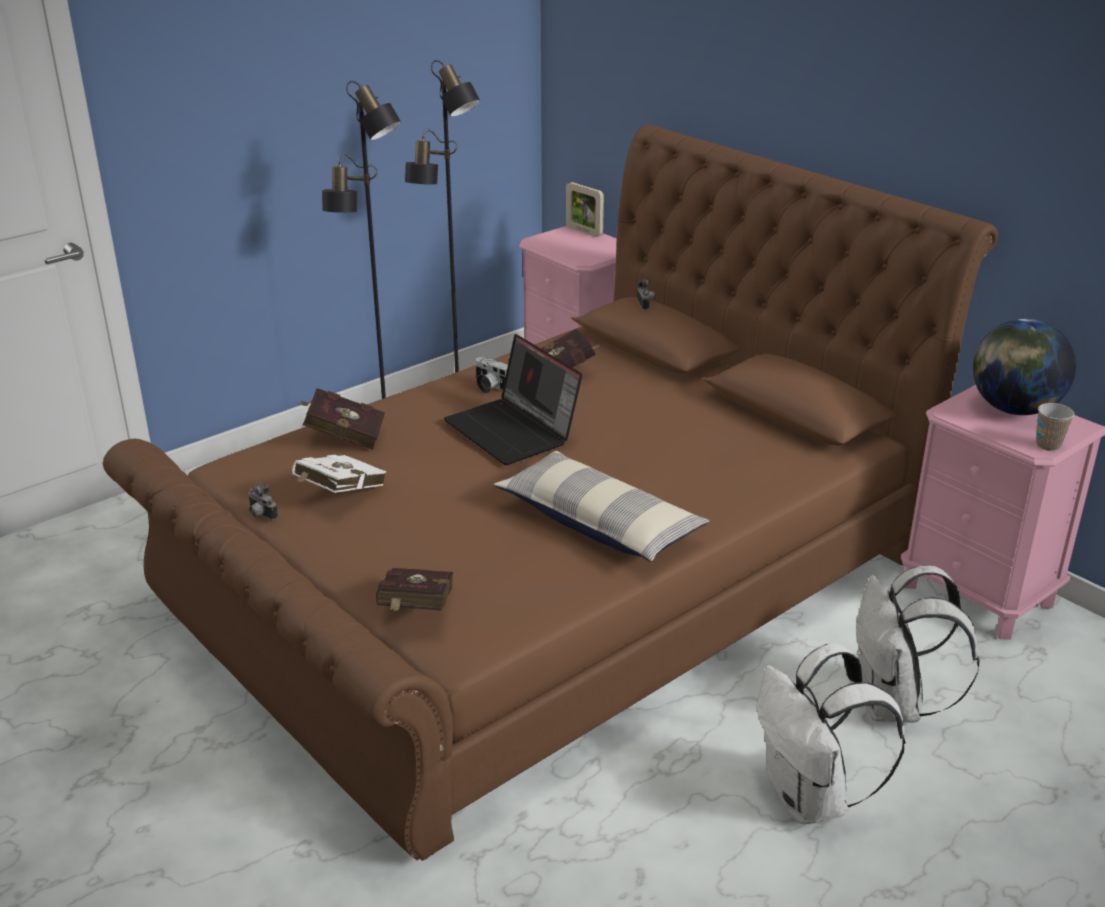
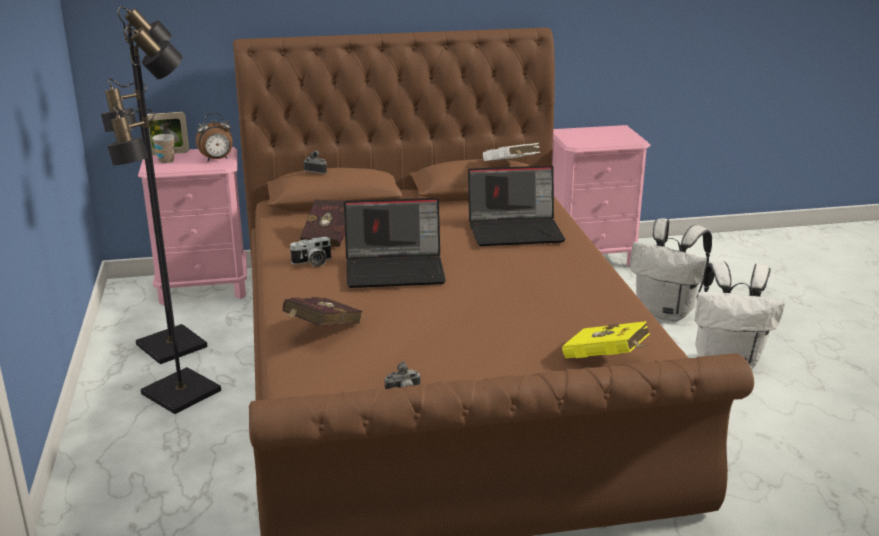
camera: 60 degrees left, 5 degrees down
white book [292,455,386,493] -> white book moved to [483,143,540,161]
red book [376,568,453,611] -> yellow book [562,321,650,358]
pillow [493,451,710,562] -> none
globe [973,319,1076,415] -> none
cup [1036,403,1075,451] -> cup moved to [152,134,175,164]
none -> alarm clock [196,113,233,161]
none -> laptop [468,165,566,246]

